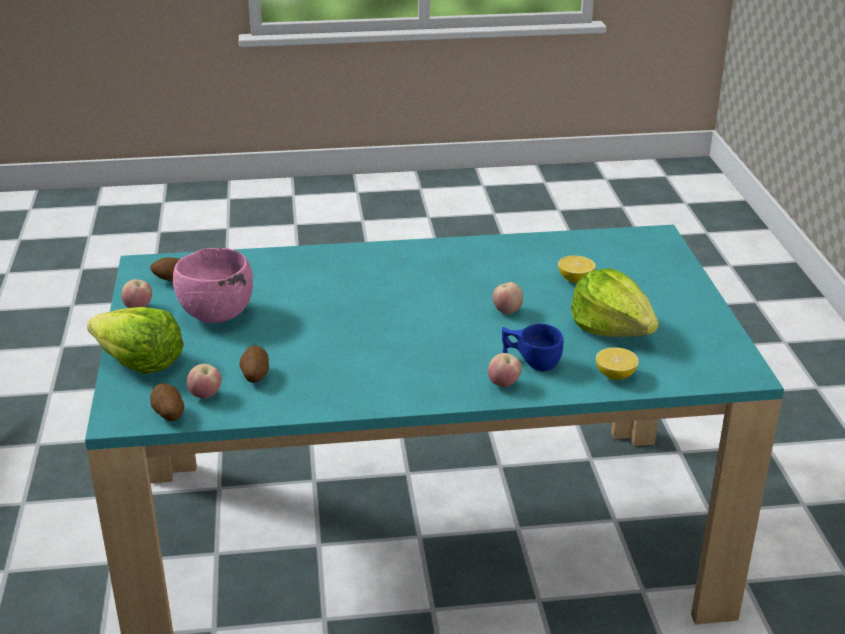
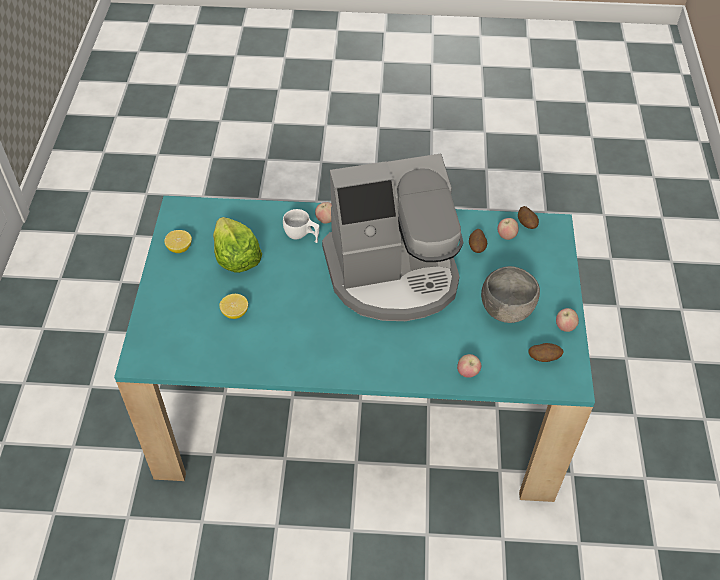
camera: 170 degrees left, 20 degrees up
lettuce [87,307,184,374] -> none
pink bowl [173,248,253,323] -> grey bowl [481,266,540,323]
apple [493,282,523,314] -> apple moved to [457,354,481,378]
blue cup [502,324,563,371] -> white cup [283,209,319,243]
lemon [596,347,639,380] -> lemon moved to [164,230,192,253]
none -> coffee machine [322,154,463,321]

